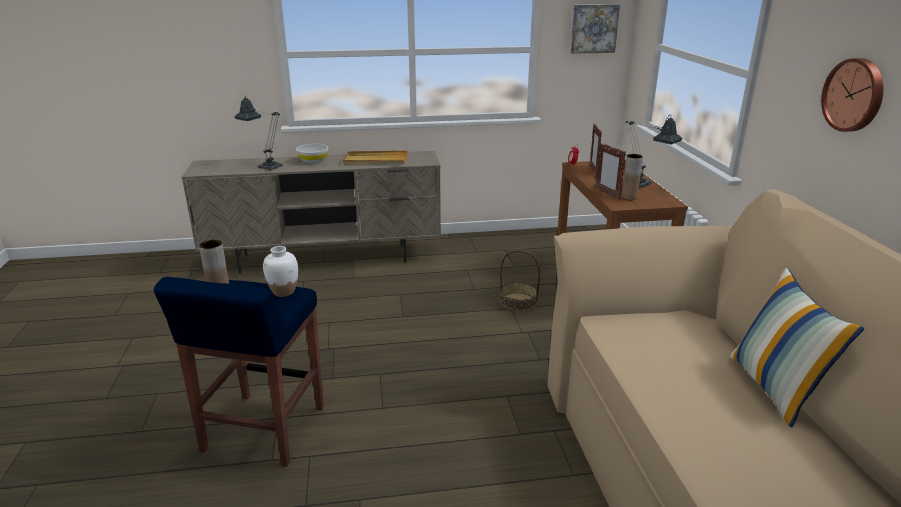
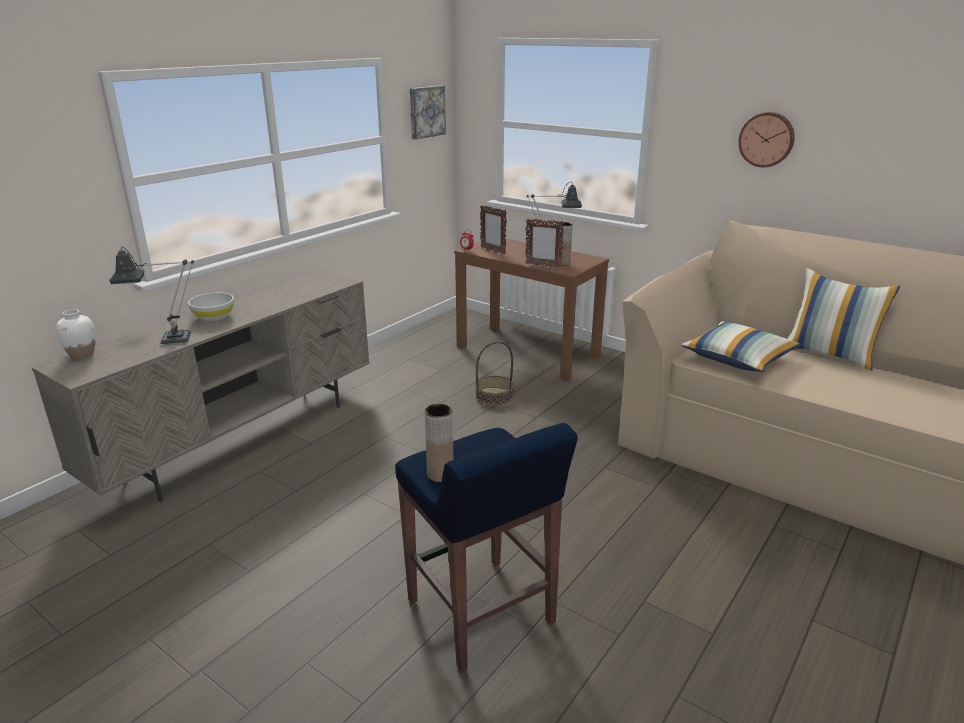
camera: 45 degrees left, 0 degrees up
white vase [263,246,298,297] -> white vase moved to [56,309,95,360]
beige tray [343,151,408,165] -> none
none -> pillow [681,321,801,372]

